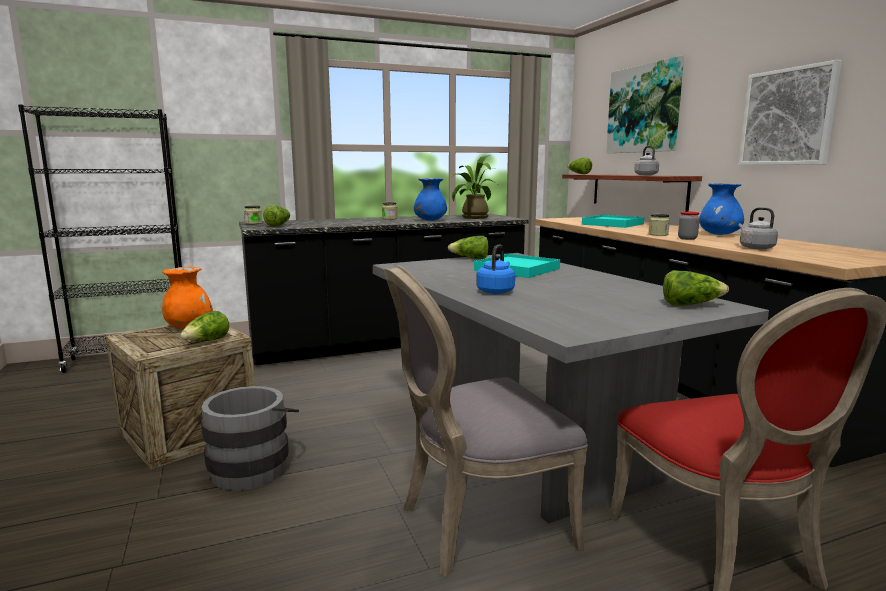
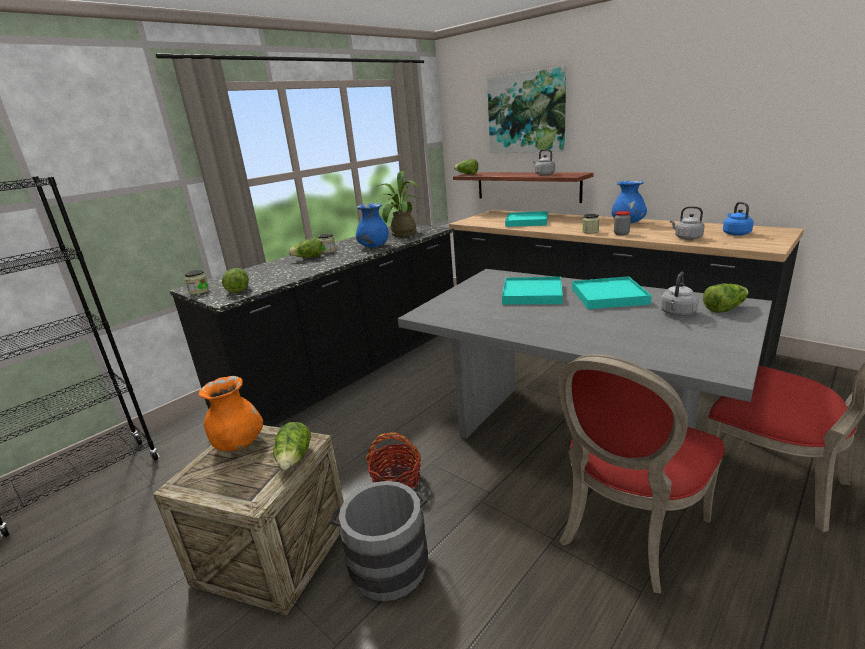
camera: 25 degrees left, 10 degrees up
grey chair [384,265,588,577] -> red chair [559,354,725,593]
lettuce [448,236,489,259] -> lettuce moved to [288,238,322,258]
blue kettle [476,244,515,294] -> blue kettle moved to [723,202,754,236]
picture [739,60,842,165] -> none
none -> basket [366,432,421,489]
none -> turquoise tray [572,276,652,309]
none -> grey kettle [660,272,699,316]

